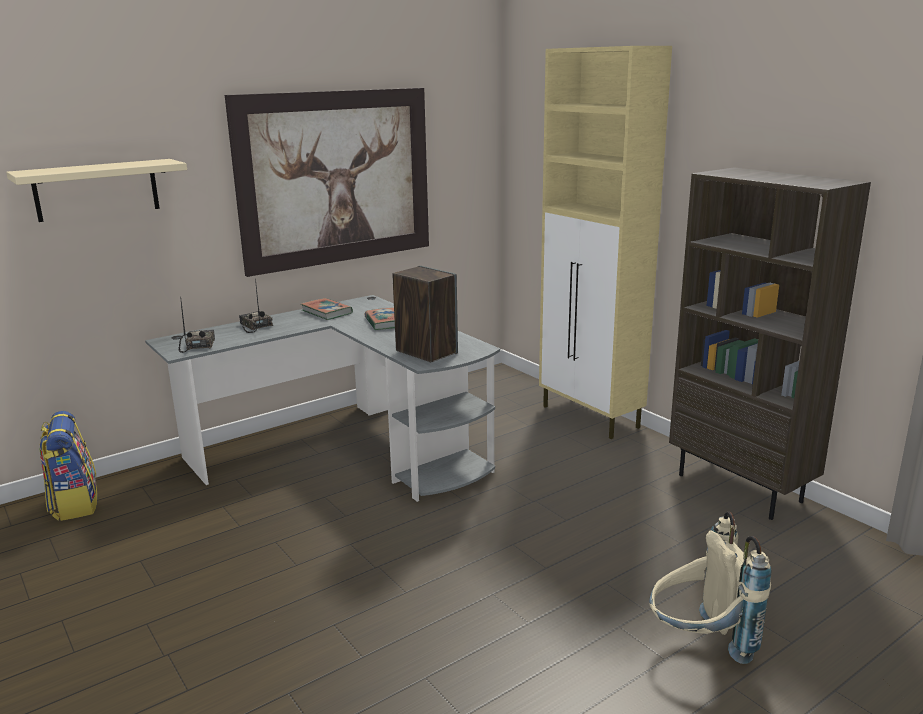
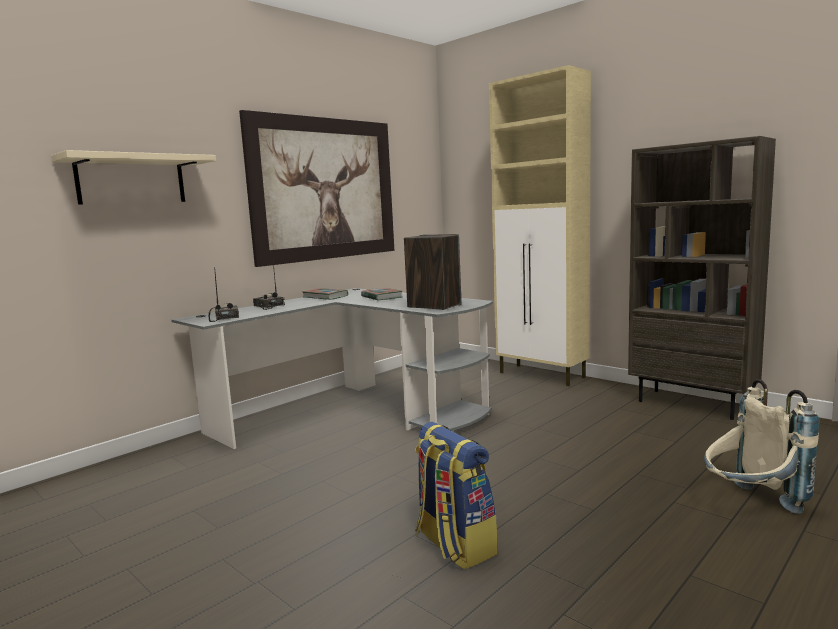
camera: 10 degrees left, 10 degrees down
backpack [39,411,98,521] -> backpack moved to [415,422,498,570]

